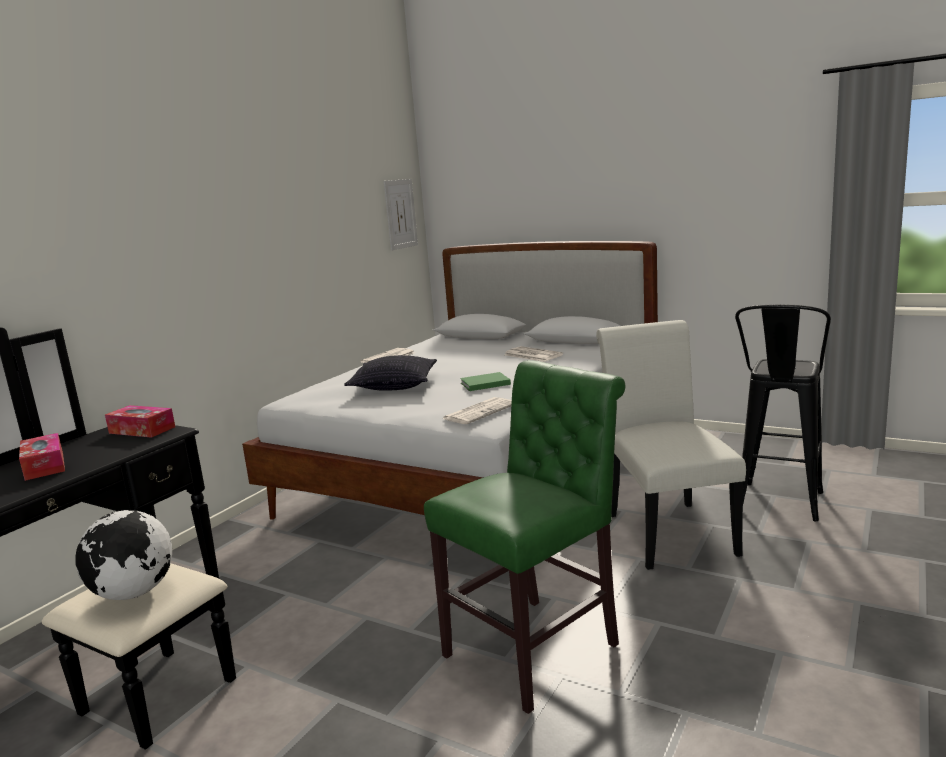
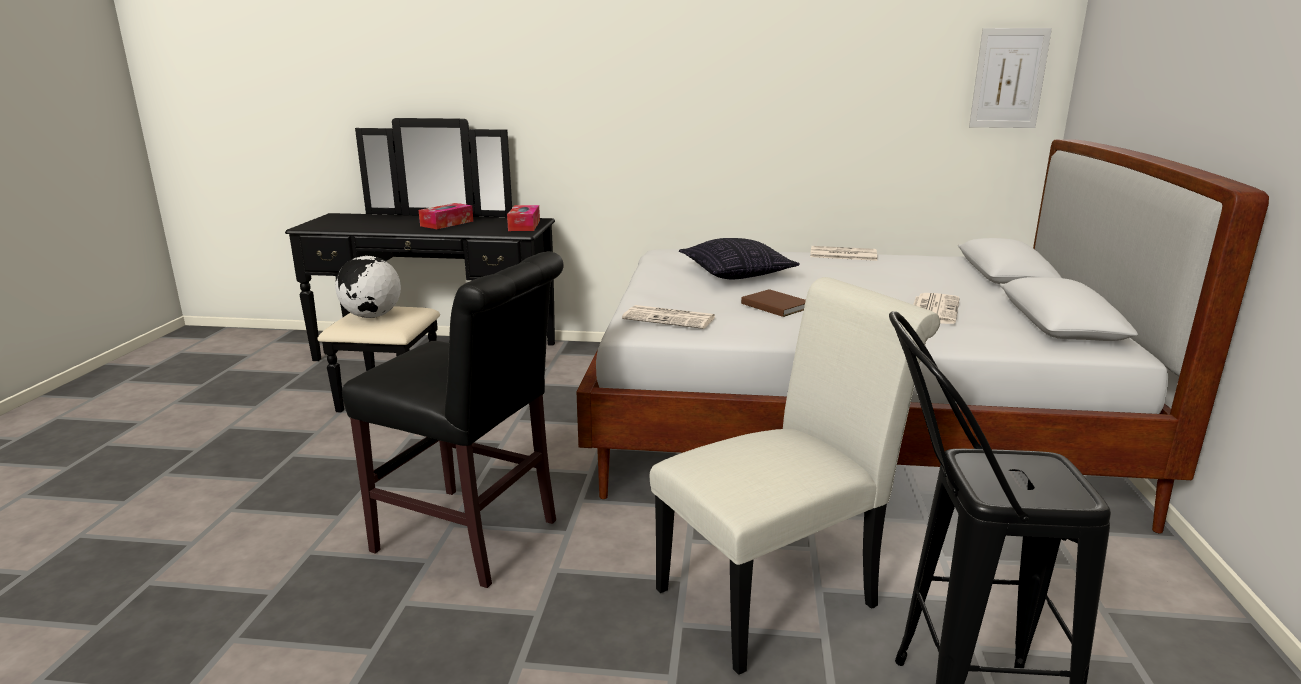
camera: 65 degrees right, 5 degrees up
green chair [424,360,625,714] -> black chair [342,251,563,588]
green book [460,372,511,391] -> brown book [741,289,806,317]

